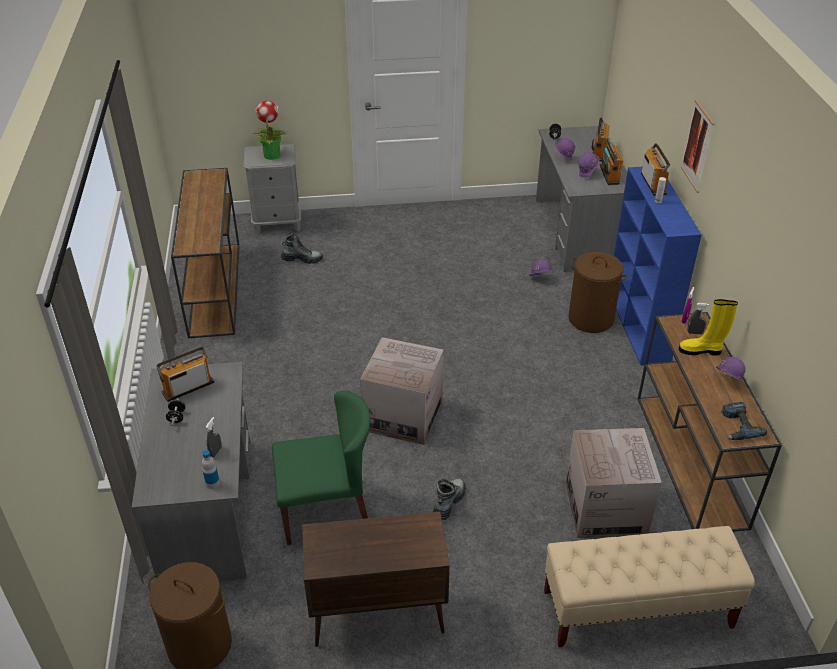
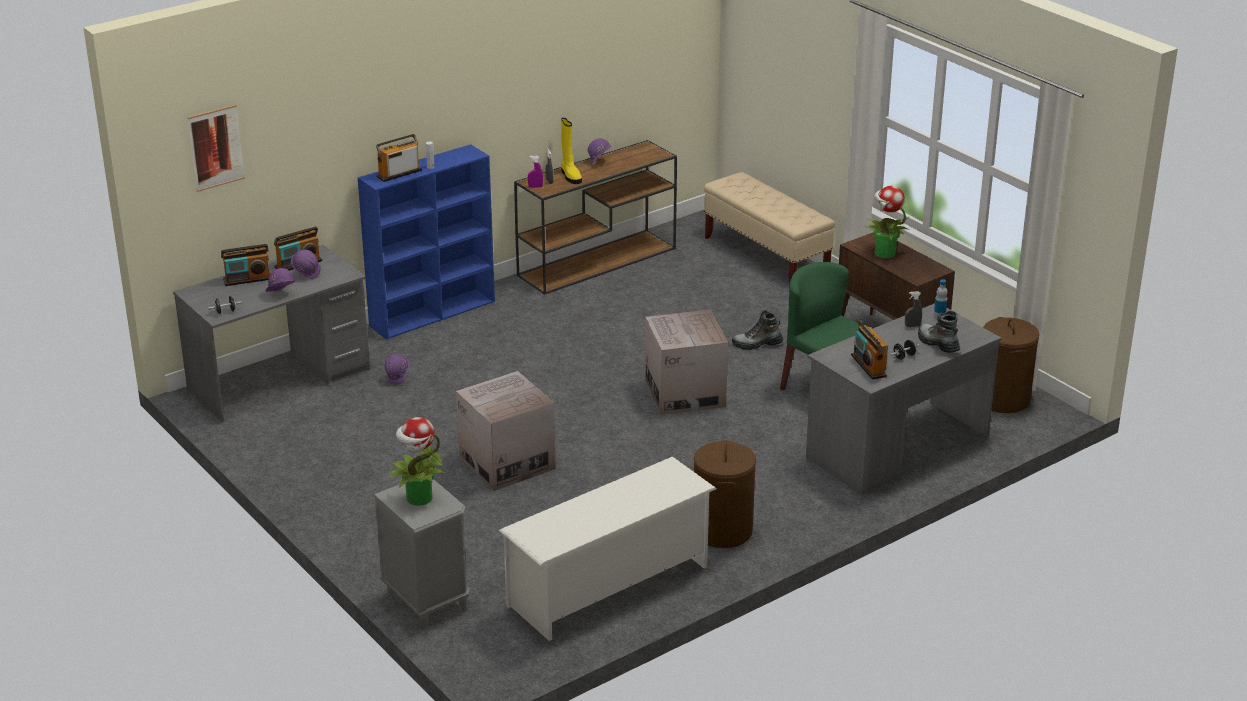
camera: 120 degrees left, 10 degrees down
radio [156,347,214,402] -> radio turned 45 degrees clockwise [851,320,888,380]
brown console table [171,168,240,338] -> white shoe rack [499,457,717,641]
boot [281,233,323,264] -> boot moved to [918,311,960,353]
cardboard box [565,428,662,538] -> cardboard box moved to [456,371,556,491]
brown laundry basket [568,252,627,333] -> brown laundry basket moved to [694,440,756,548]
picture [681,100,714,193] -> picture moved to [188,105,245,192]
power drill [721,402,767,440] -> none
none -> potted plant [863,186,910,258]

